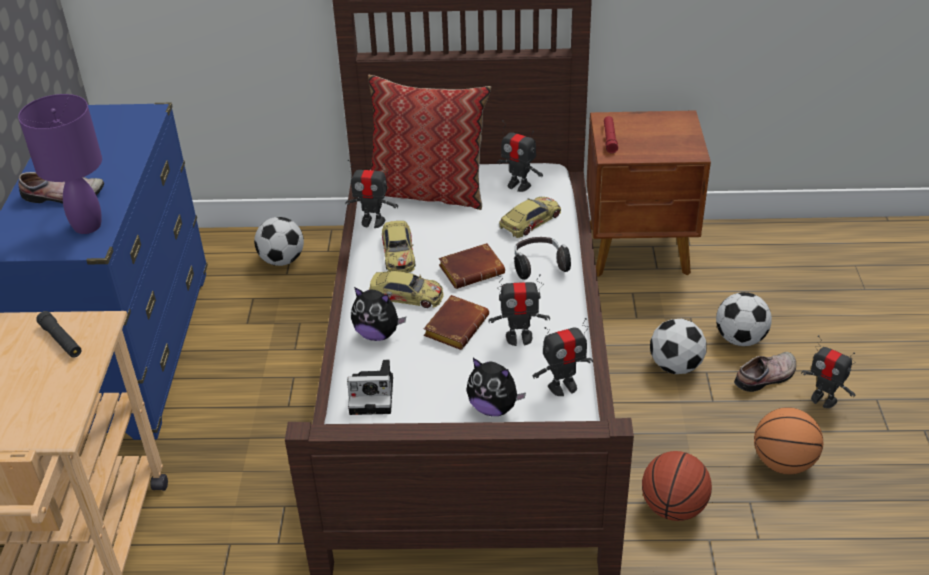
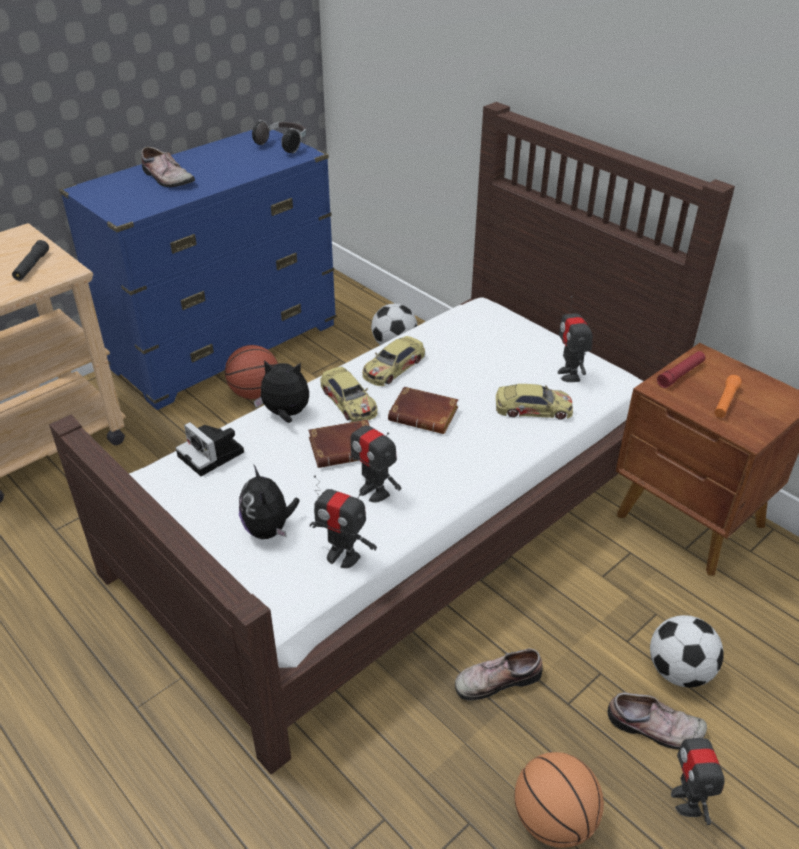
camera: 45 degrees right, 0 degrees up
purple table lamp [18,94,102,234] -> none
toy robot [345,159,398,228] -> none
plush toy [351,287,406,341] -> plush toy turned 120 degrees clockwise [253,360,309,423]
pillow [368,75,491,210] -> none
headphones [514,237,571,280] -> headphones moved to [252,120,306,153]
basketball [642,451,712,521] -> basketball moved to [225,345,278,399]
football [650,319,707,374] -> none
none -> shoe [455,648,543,701]
none -> orange flashlight [714,375,742,418]

